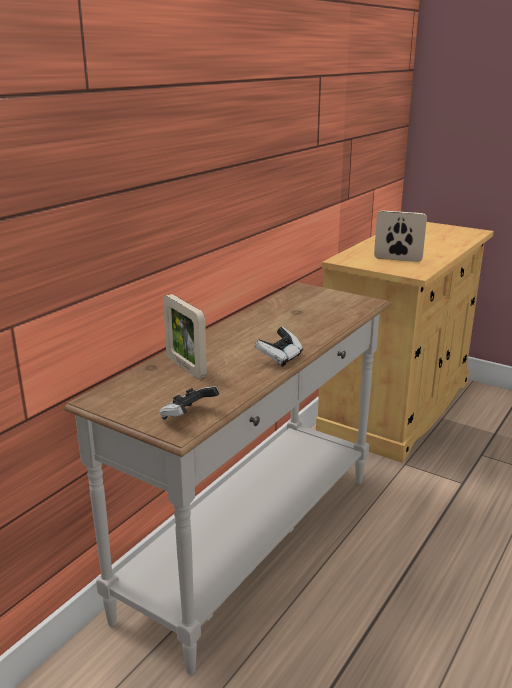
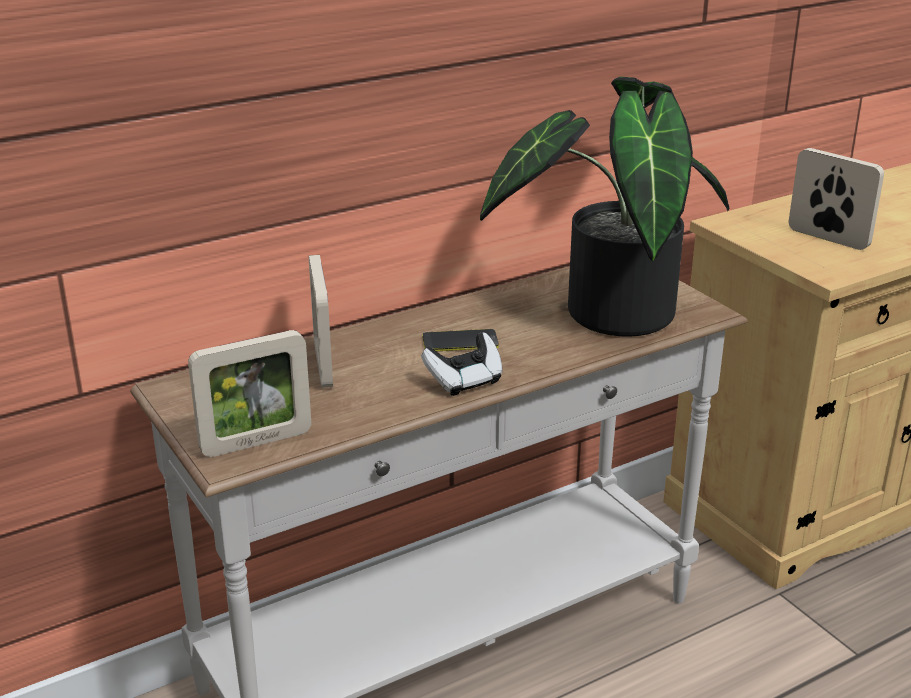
camera: 25 degrees right, 5 degrees up
game controller [159,386,220,419] -> picture frame [188,330,311,457]
none -> phone [423,329,499,351]
none -> potted plant [480,77,729,337]

